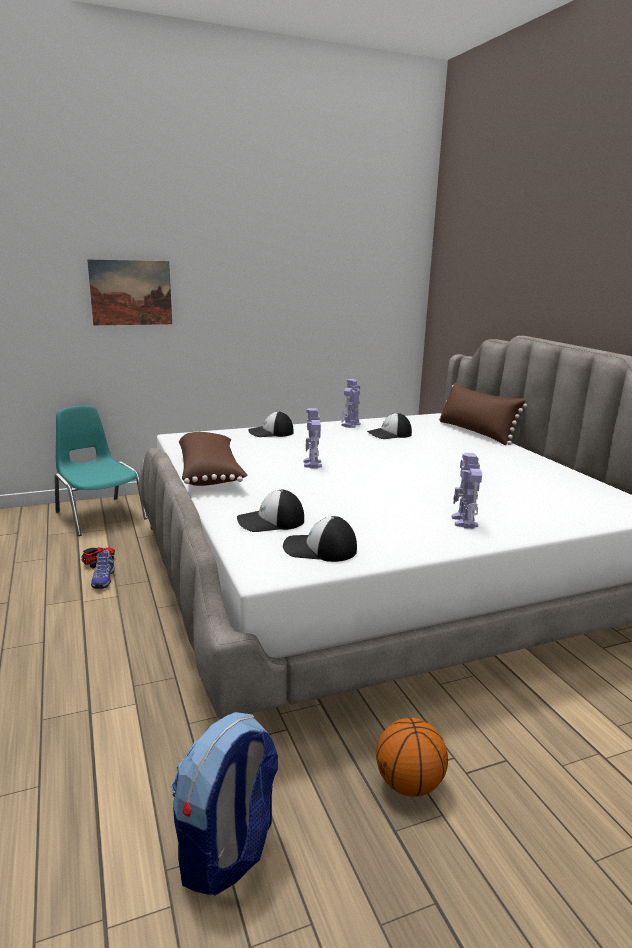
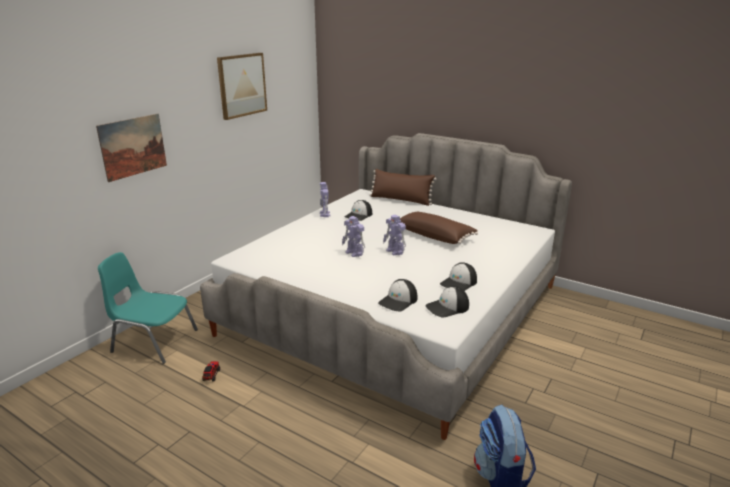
camera: 35 degrees left, 5 degrees up
shoe [91,550,115,589] -> none
brown pillow [179,432,248,486] -> brown pillow moved to [400,212,478,244]
cap [248,412,293,437] -> cap moved to [440,262,477,291]
basketball [376,718,448,797] -> none
toy robot [452,453,482,529] -> toy robot moved to [383,215,406,255]
none -> picture [217,53,267,120]

